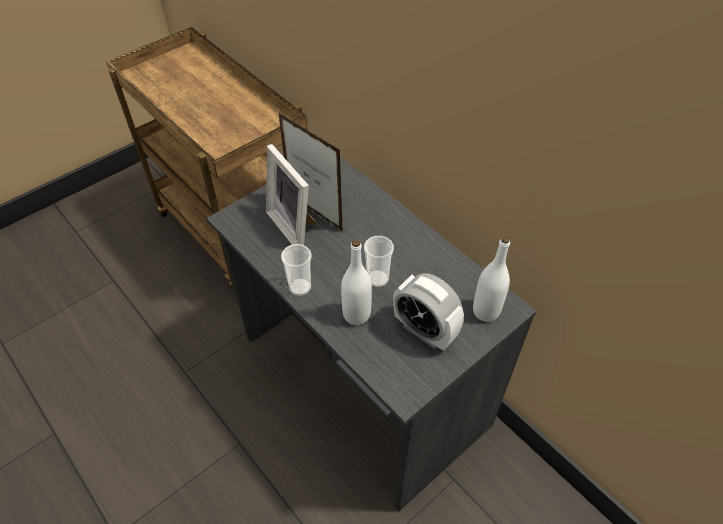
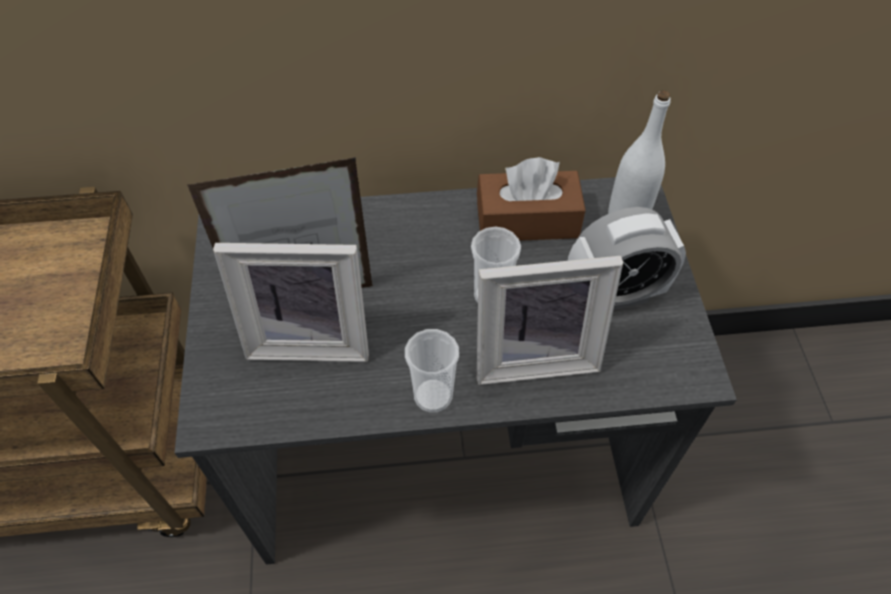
camera: 55 degrees left, 5 degrees up
white bottle [341,239,372,325] -> picture frame [477,256,623,385]
none -> brown tissue box [477,157,586,241]

